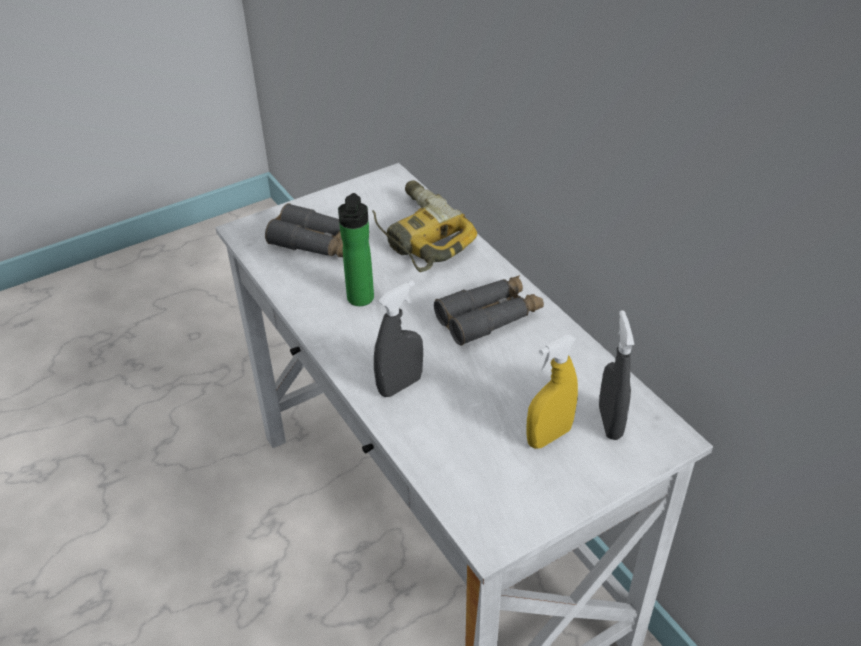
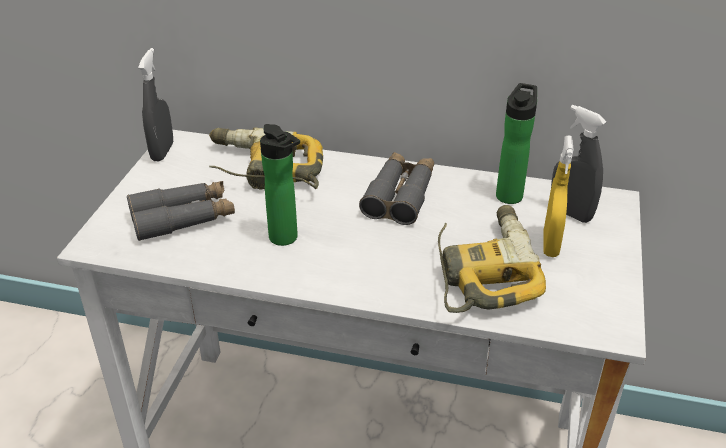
camera: 45 degrees left, 5 degrees down
grey spray bottle [374,280,423,397] -> grey spray bottle moved to [138,48,173,162]
none -> power drill [438,205,546,313]
none -> bottle [496,83,537,204]

